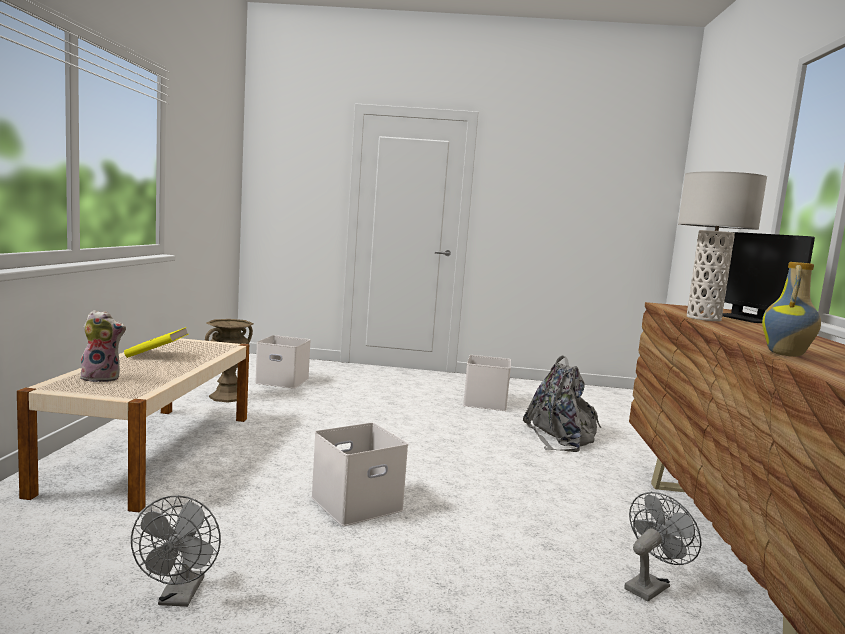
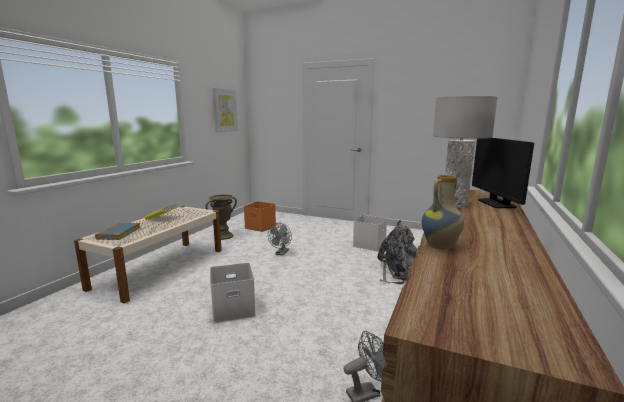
camera: 20 degrees right, 5 degrees up
plush toy [80,310,126,382] -> book [95,223,141,240]
grey fan [131,495,221,607] -> grey fan moved to [268,223,292,256]
white storage box [255,335,311,389] -> orange storage box [244,201,276,232]
none -> picture [213,88,238,132]

